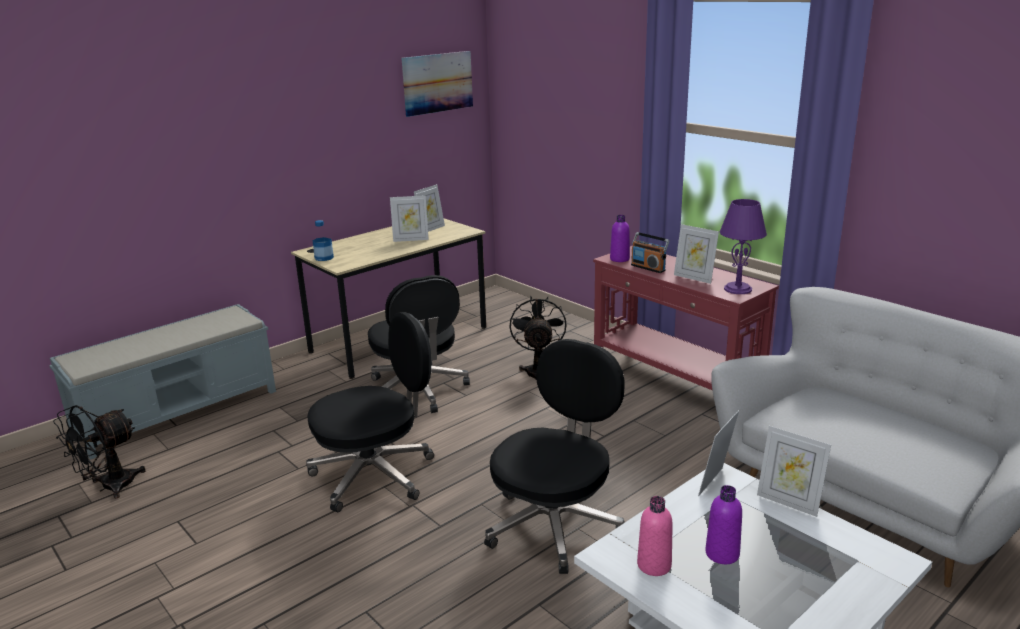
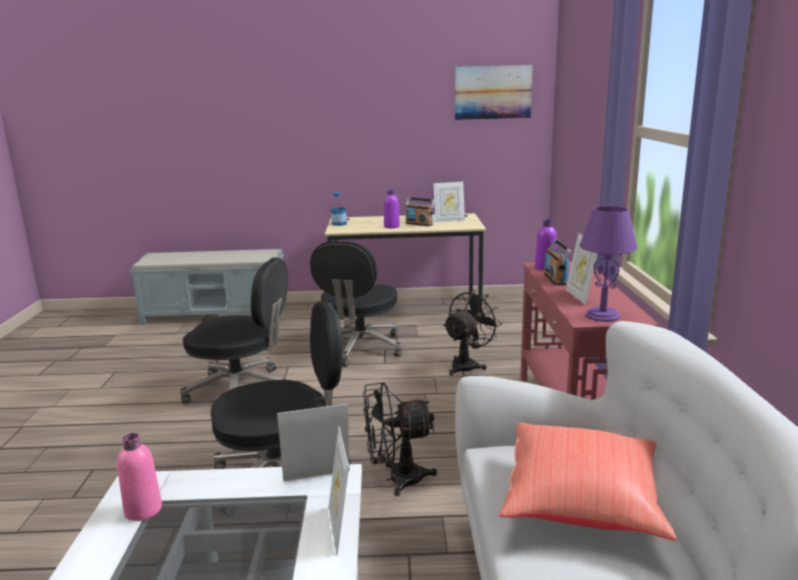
camera: 40 degrees right, 5 degrees down
black fan [53,405,146,499] -> black fan moved to [363,382,437,496]
picture frame [390,195,429,242] -> radio [405,197,435,226]
purple bottle [705,485,742,564] -> purple bottle moved to [384,190,400,228]
none -> red pillow [499,423,676,541]

